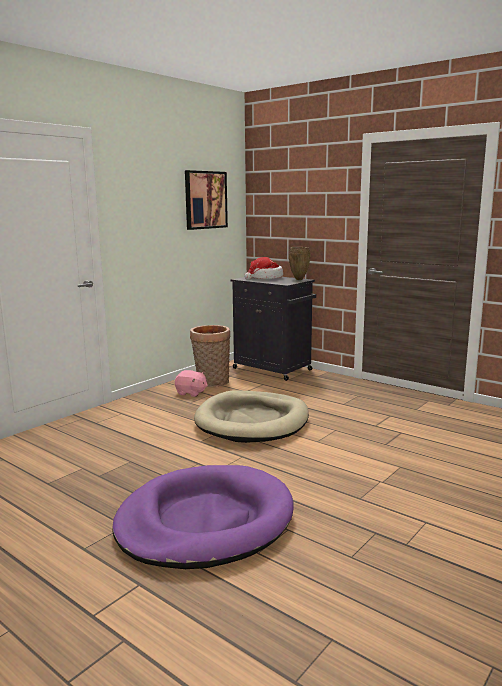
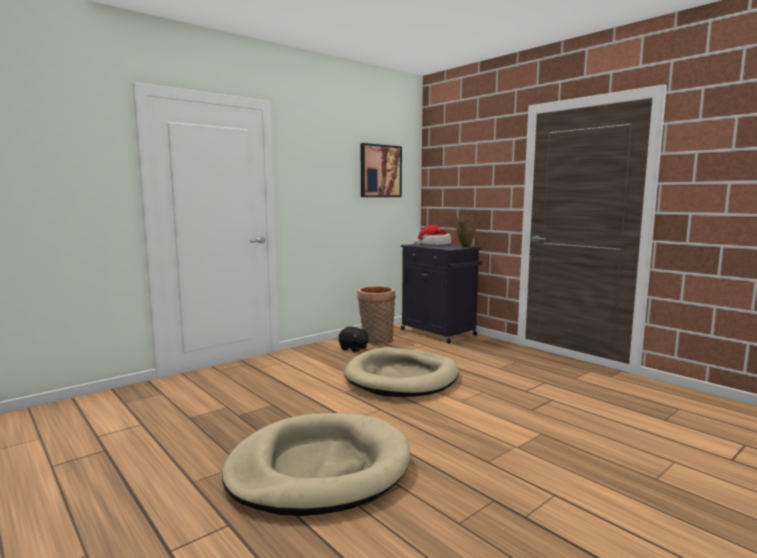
camera: 10 degrees right, 5 degrees down
purple dog bed [112,465,294,569] -> beige dog bed [222,413,410,516]
pink plush toy [175,370,208,397] -> black plush toy [338,327,369,352]

